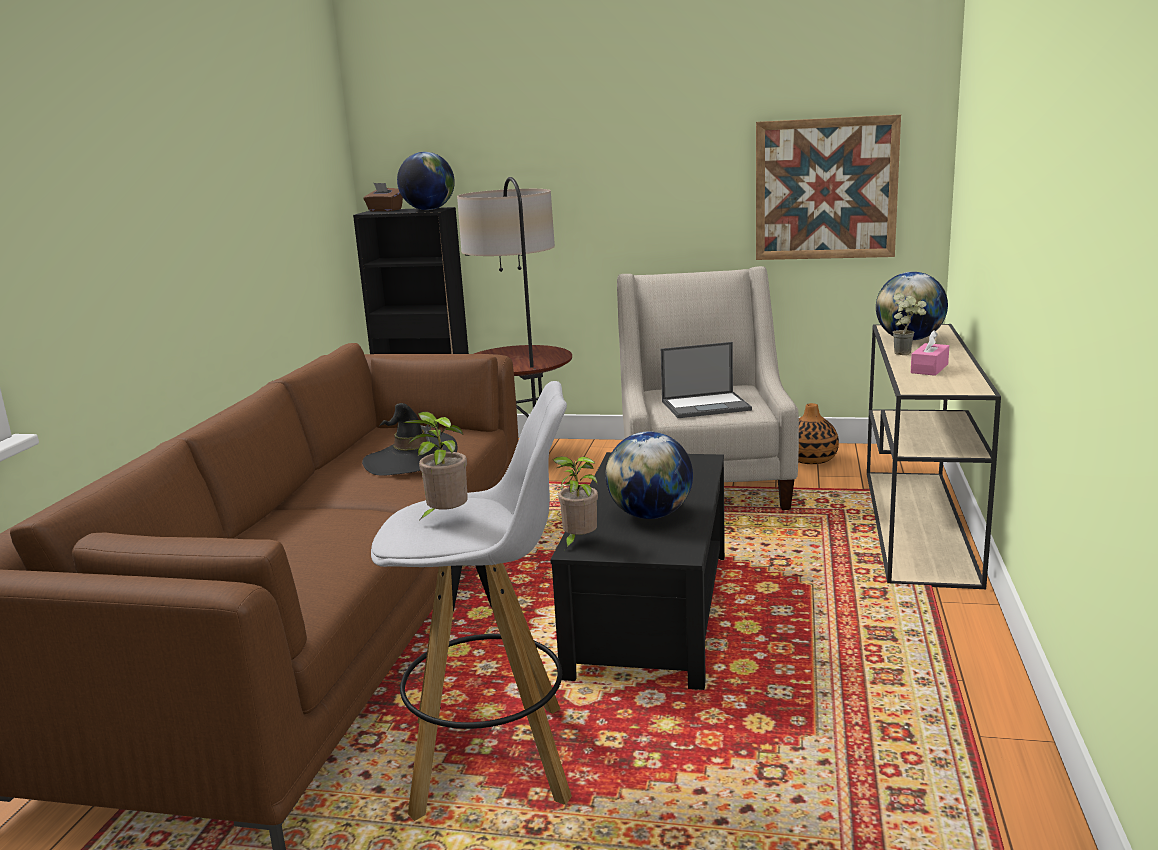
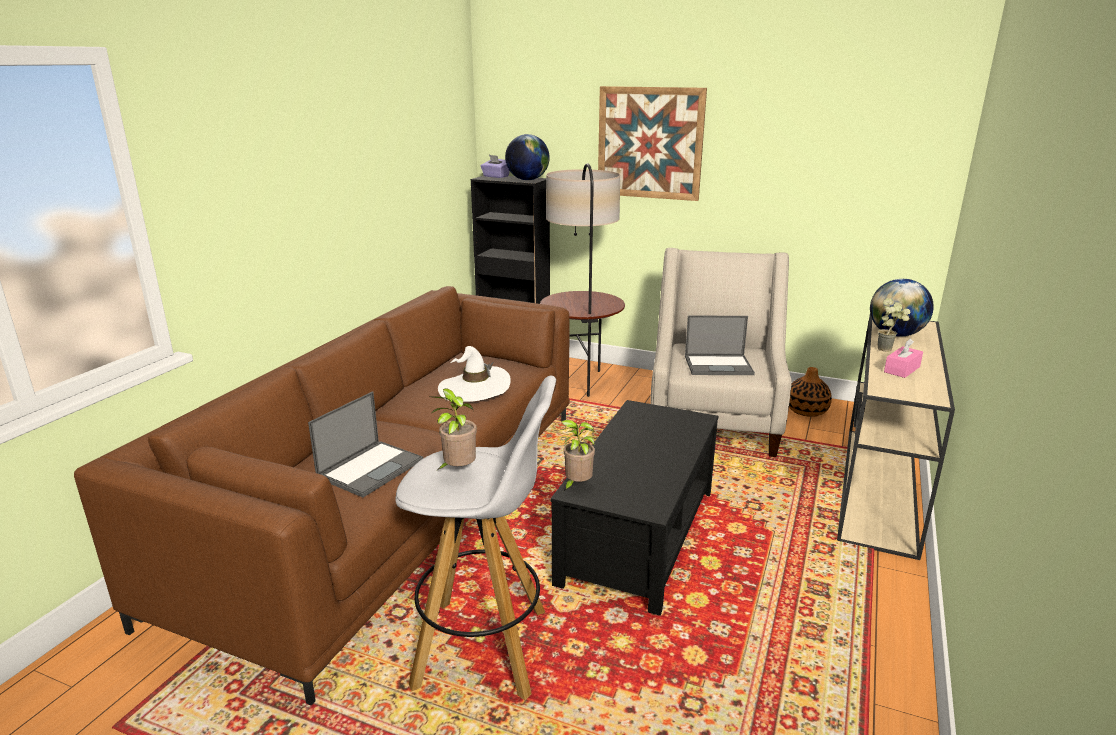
camera: 10 degrees right, 5 degrees up
black hat [362,403,457,476] -> white hat [438,346,511,402]
brown tissue box [363,183,403,211] -> purple tissue box [481,155,510,178]
globe [605,431,693,519] -> none
picture [756,115,901,260] -> picture moved to [598,86,707,201]
none -> laptop [308,391,423,497]

